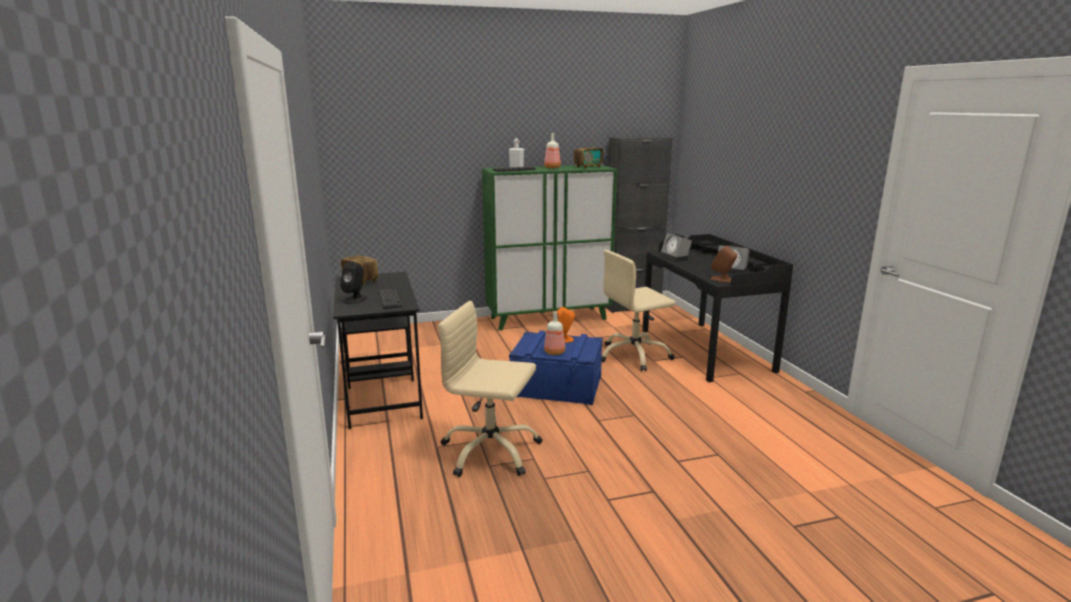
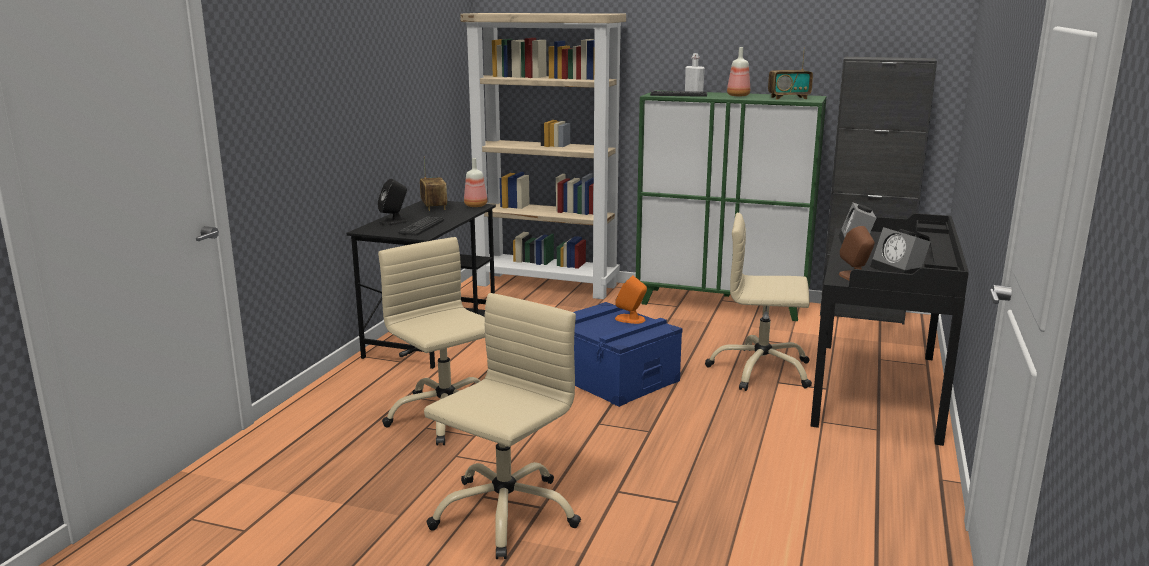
camera: 35 degrees right, 0 degrees up
bottle [544,311,565,355] -> bottle moved to [464,158,487,207]
none -> beige office chair [424,293,581,559]
none -> beige bookcase [460,13,626,299]

